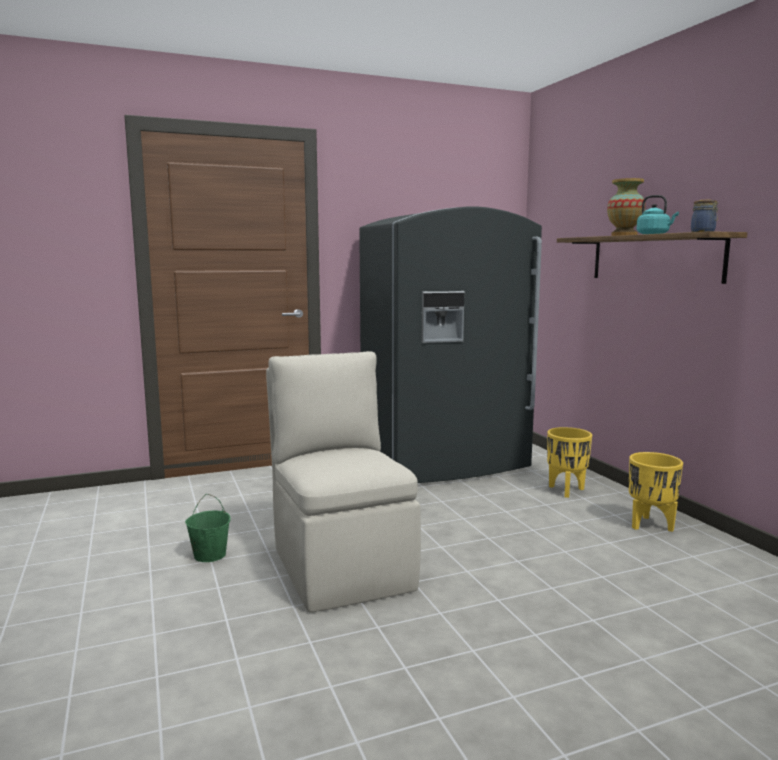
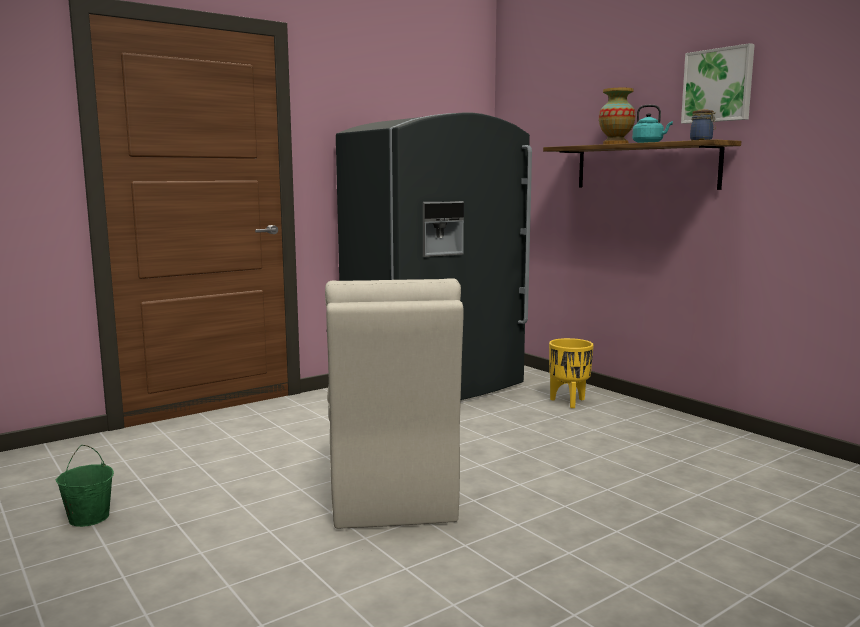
camera: 15 degrees left, 0 degrees up
green bucket [185,494,231,562] -> green bucket moved to [56,445,114,527]
beige chair [266,351,421,612] -> beige chair turned 150 degrees counterclockwise [325,278,463,529]
yellow planter [629,452,683,532] -> none
none -> picture [681,43,755,124]

